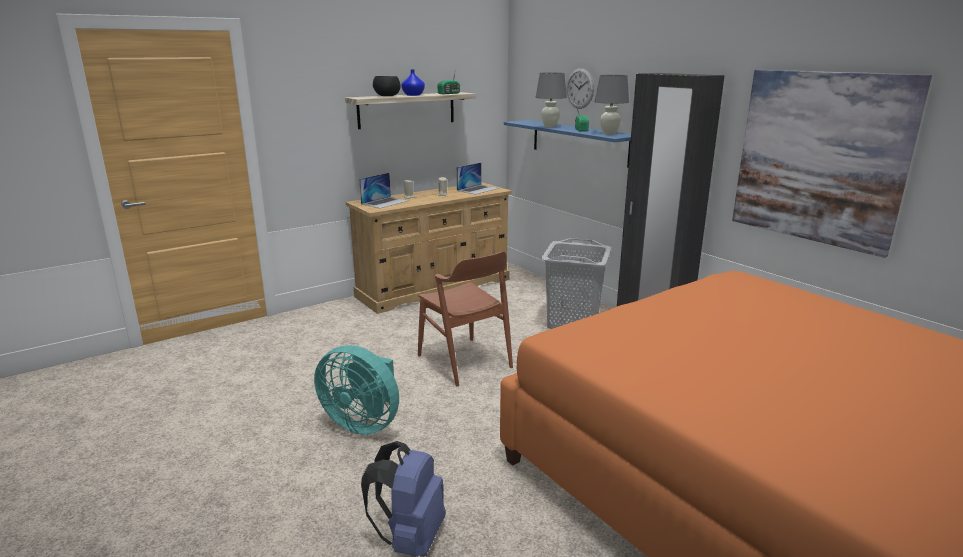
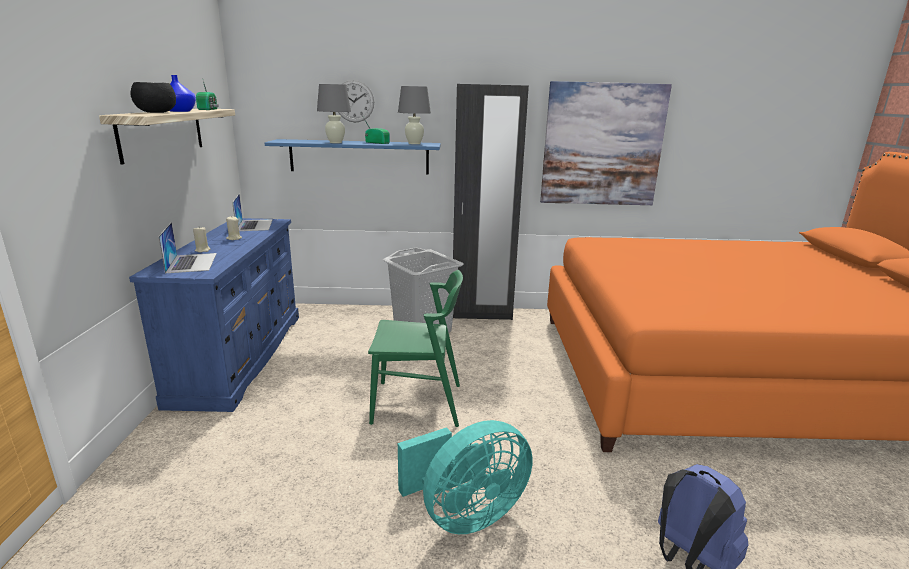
camera: 55 degrees left, 0 degrees up
beige dresser [346,182,512,314] -> blue dresser [129,218,299,412]
brown chair [418,252,513,387] -> green chair [368,270,463,427]

